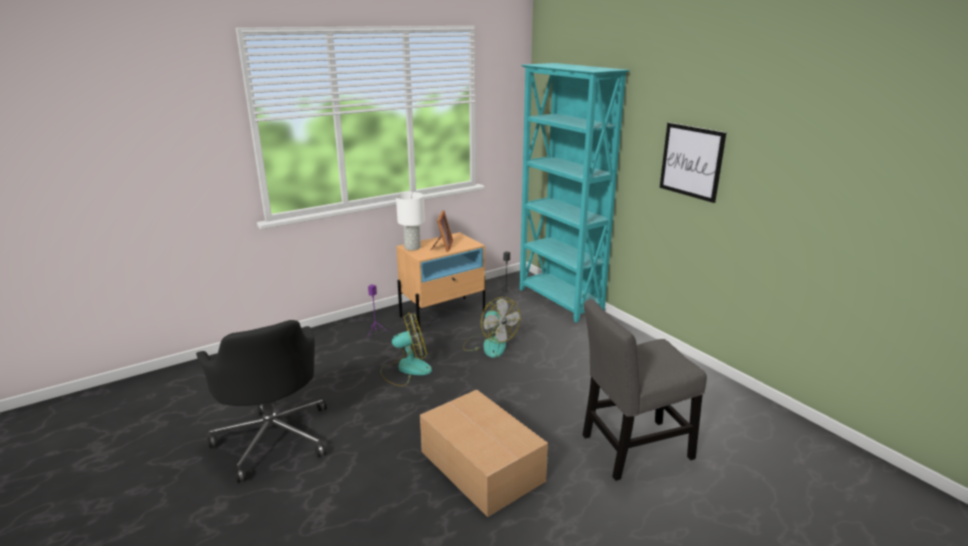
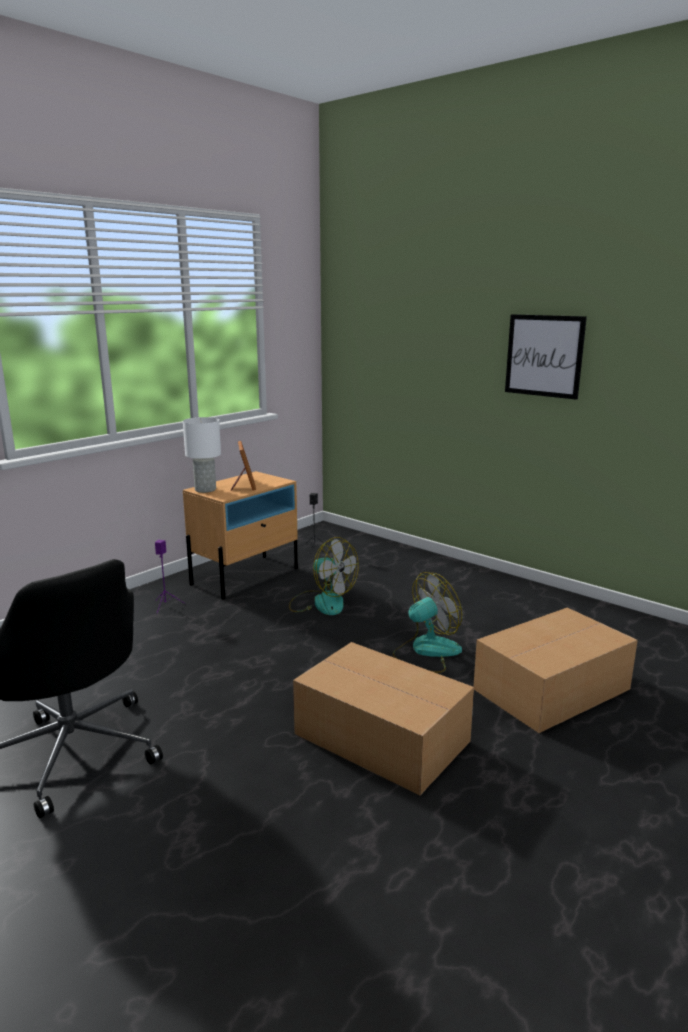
camera: 15 degrees left, 5 degrees down
fan [380,312,432,386] -> fan moved to [393,572,462,673]
turquoise bookcase [520,63,629,323] -> none
grey chair [583,299,707,481] -> cardboard box [473,607,638,733]

